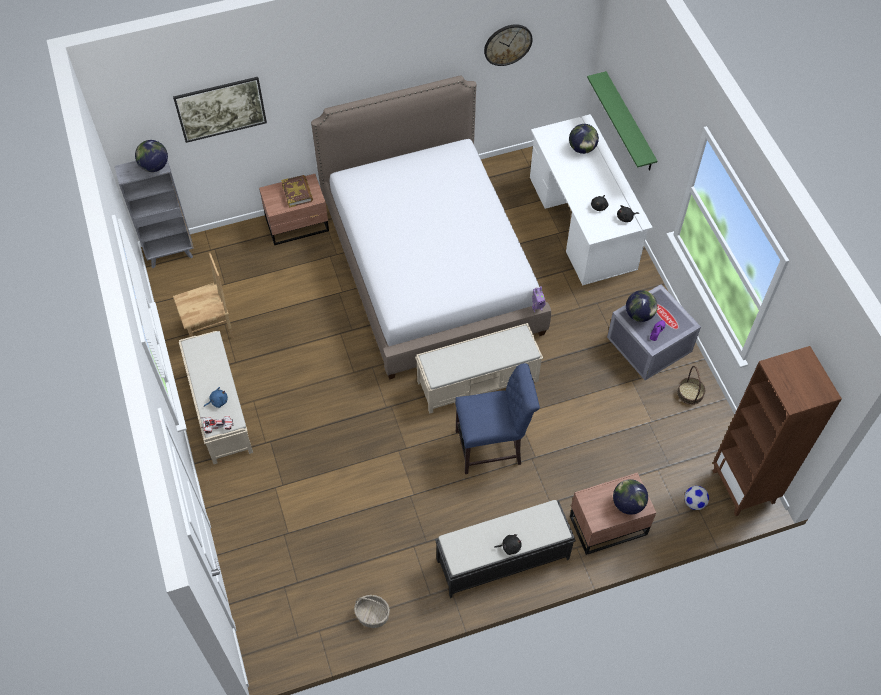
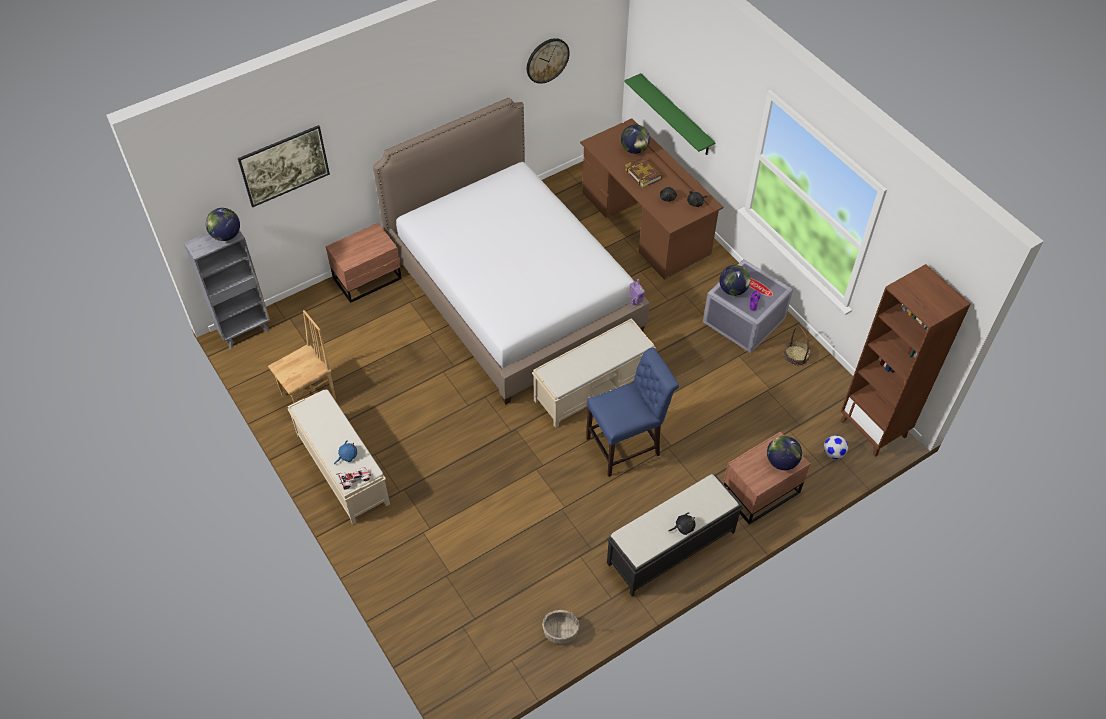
camera: 15 degrees left, 5 degrees down
book [281,175,313,207] -> book moved to [625,157,663,188]
white desk [530,114,653,285] -> brown desk [580,118,723,280]

